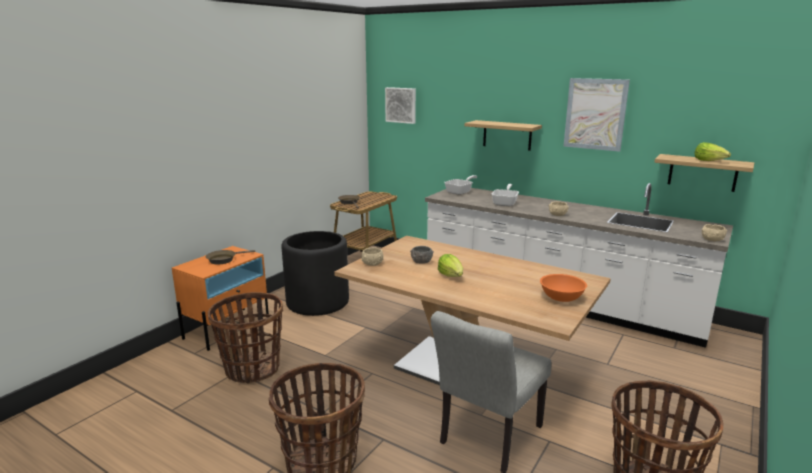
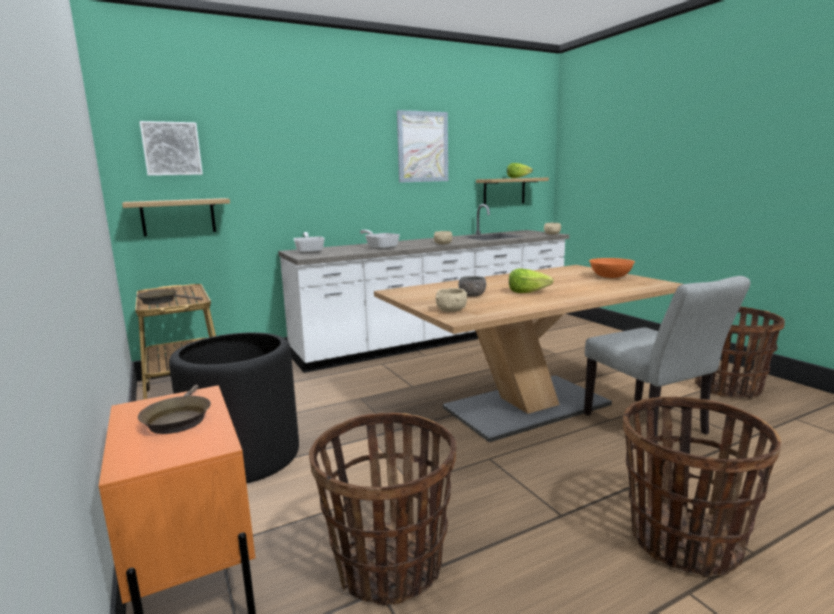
camera: 60 degrees left, 5 degrees down
shelf [464,120,542,151] -> shelf moved to [122,198,230,236]

